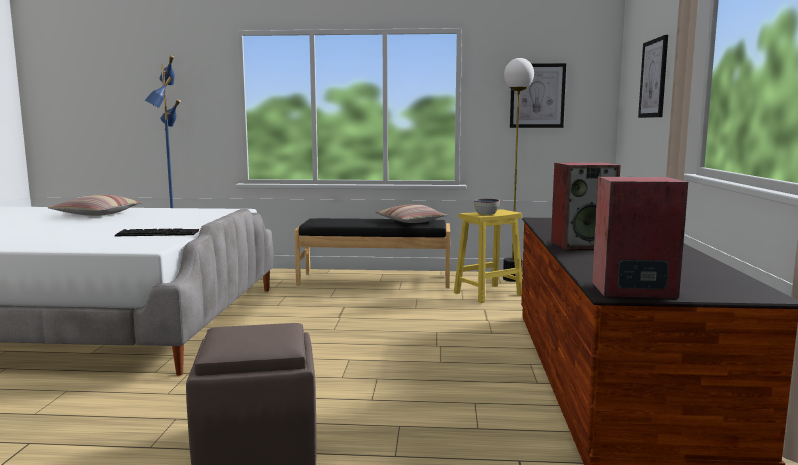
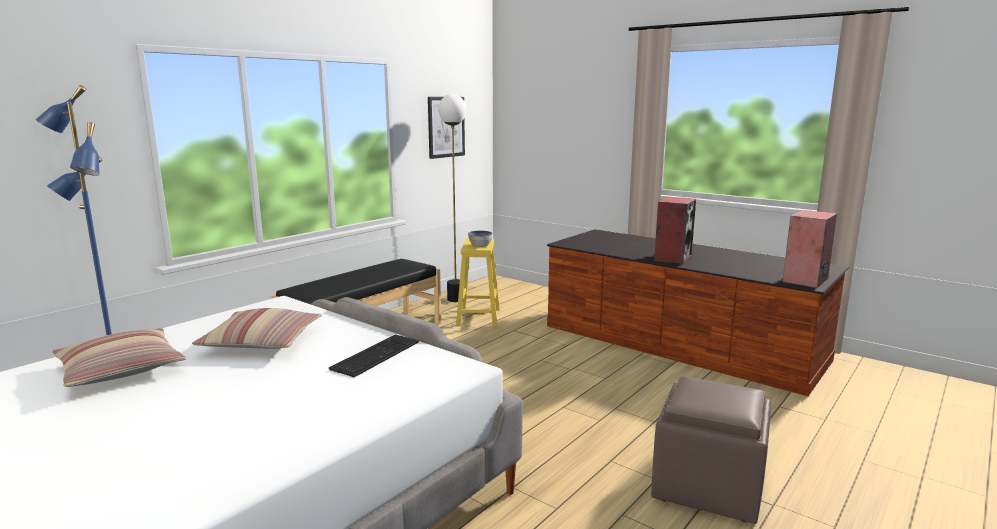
camera: 55 degrees left, 5 degrees up
pillow [375,204,448,223] -> pillow moved to [192,308,322,349]
picture [638,35,668,118] -> none

